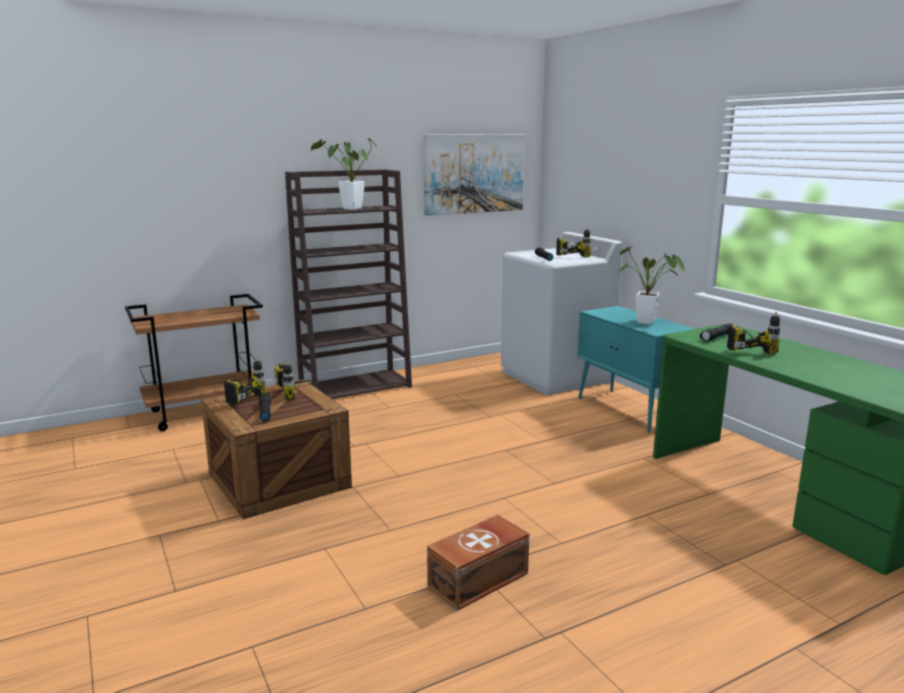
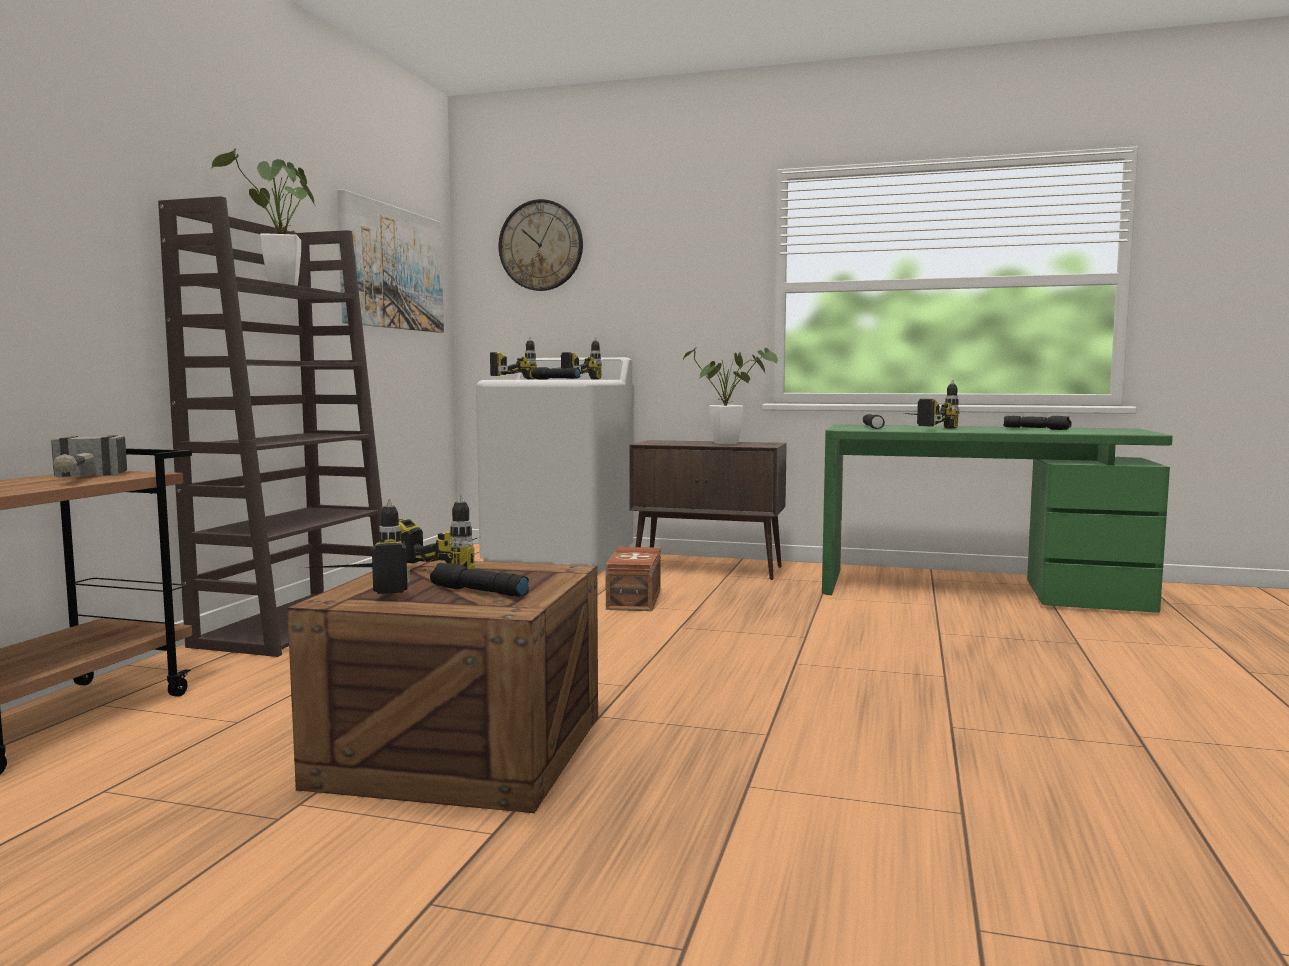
camera: 45 degrees left, 10 degrees down
brown storage box [427,515,529,611] -> brown storage box moved to [605,547,661,611]
turquoise cabinet [577,306,694,433] -> brown cabinet [629,440,787,580]
none -> hammer [51,435,127,477]
none -> power drill [490,337,537,379]
none -> wall clock [499,199,583,291]
none -> black flashlight [1003,416,1072,430]

